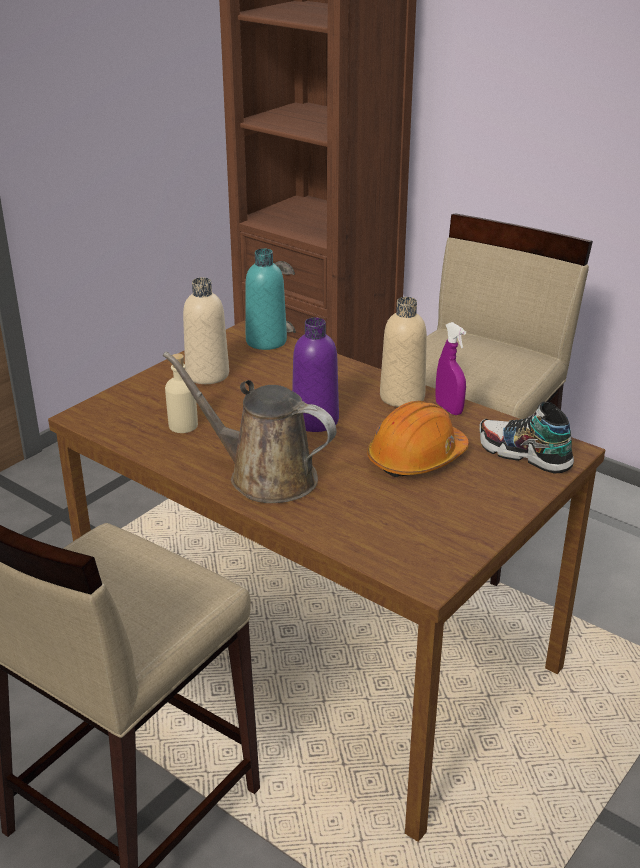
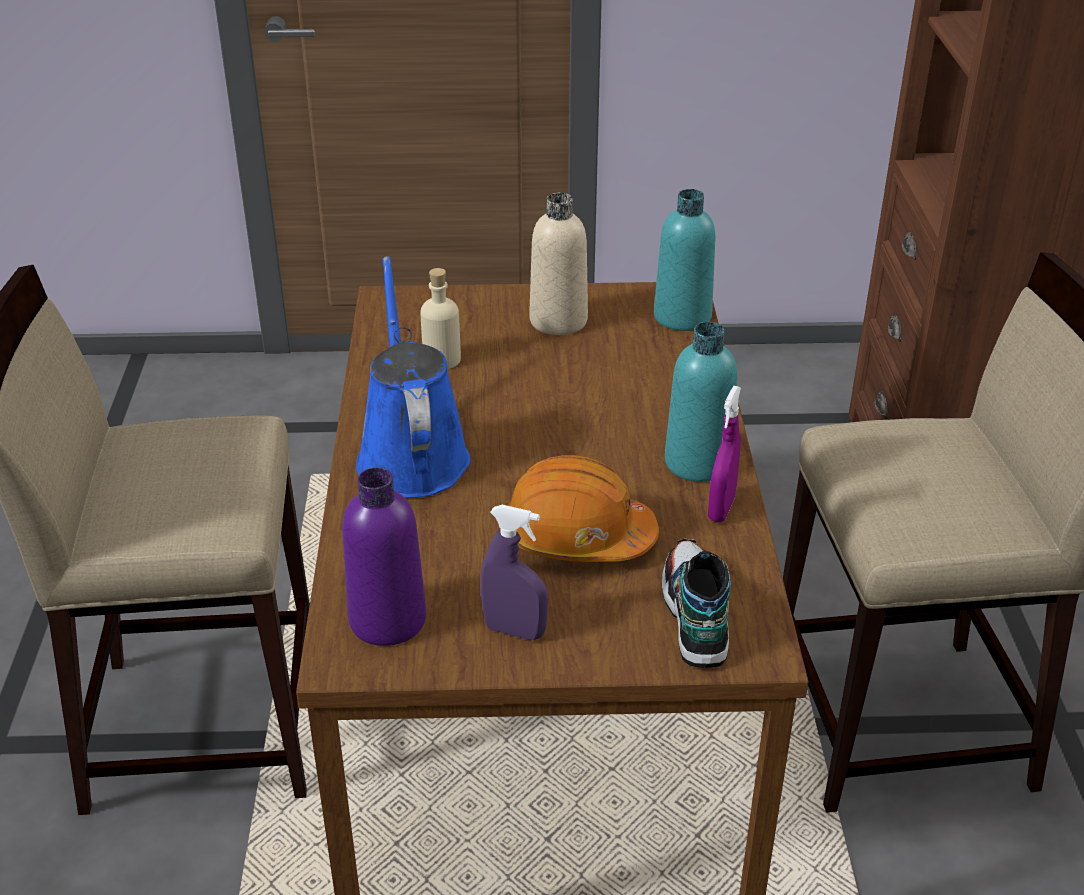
camera: 50 degrees right, 5 degrees up
brown watering can [163,351,336,503] -> blue watering can [356,256,470,498]
purple bottle [292,317,339,432] -> purple bottle moved to [342,468,426,646]
beige bottle [380,297,427,407] -> turquoise bottle [665,322,738,482]
none -> purple spray bottle [480,505,548,640]

